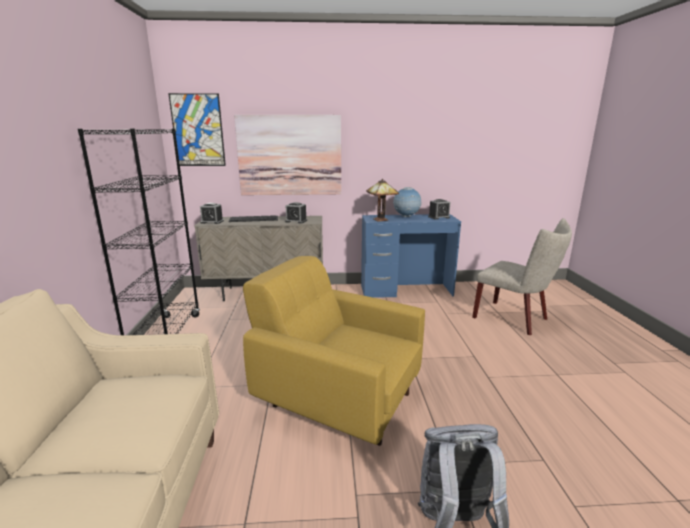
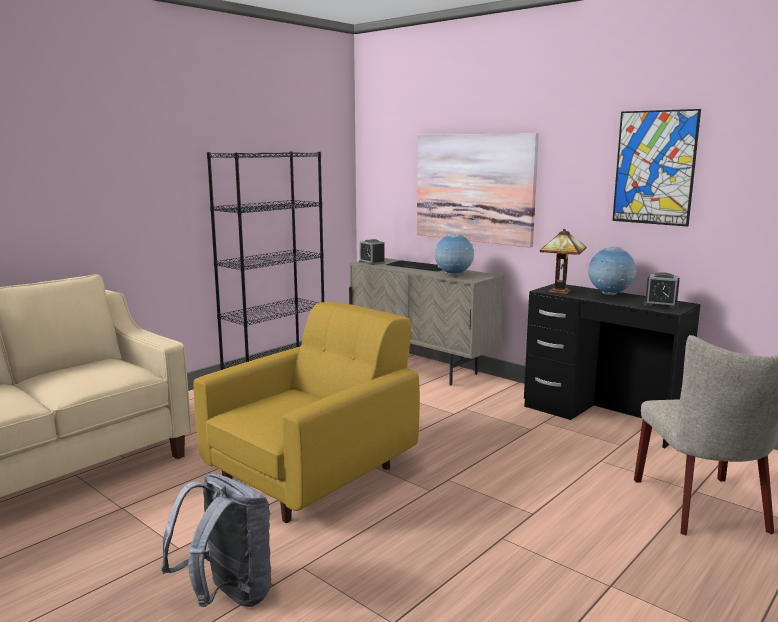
camera: 45 degrees right, 5 degrees down
picture [168,93,226,166] -> picture moved to [612,109,701,227]
yellow armchair [243,256,425,446] -> yellow armchair turned 60 degrees clockwise [194,302,420,523]
alarm clock [285,202,307,224] -> globe [435,233,474,276]
blue desk [361,214,461,298] -> black desk [524,283,701,448]

